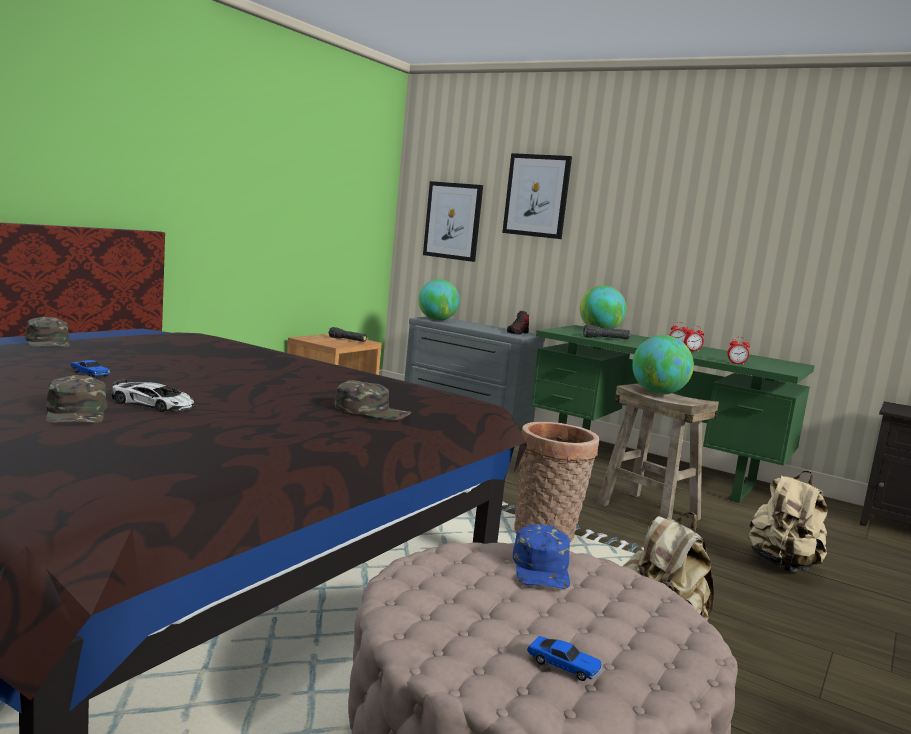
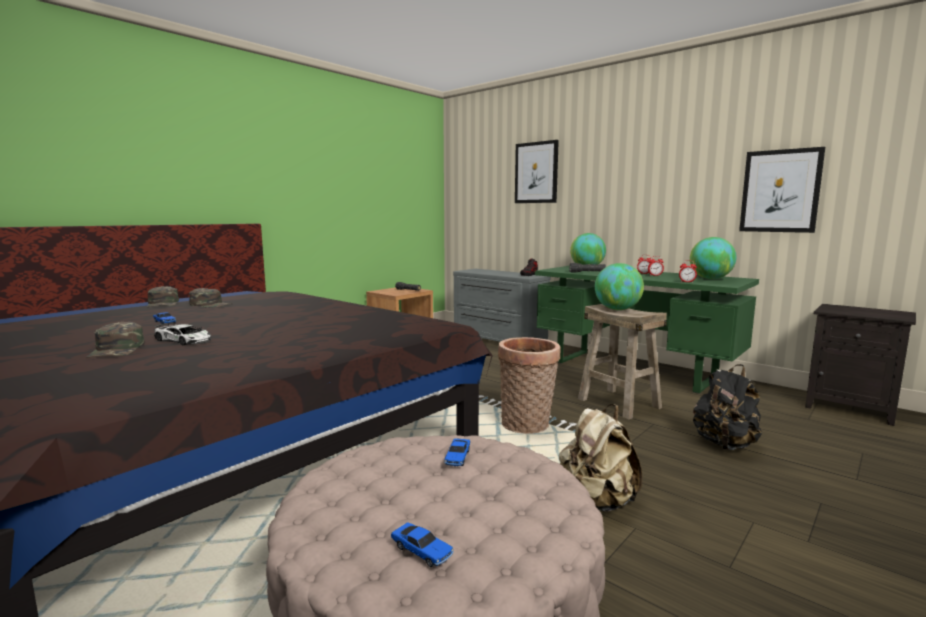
camera: 10 degrees right, 0 degrees up
green cap [335,380,412,420] -> green cap moved to [189,288,231,308]
globe [418,279,460,321] -> globe moved to [690,237,737,279]
picture [423,181,483,262] -> picture moved to [739,147,825,233]
blue cap [513,524,570,589] -> toy car [444,438,470,466]
beige backpack [748,471,828,572] -> black backpack [693,364,762,450]

